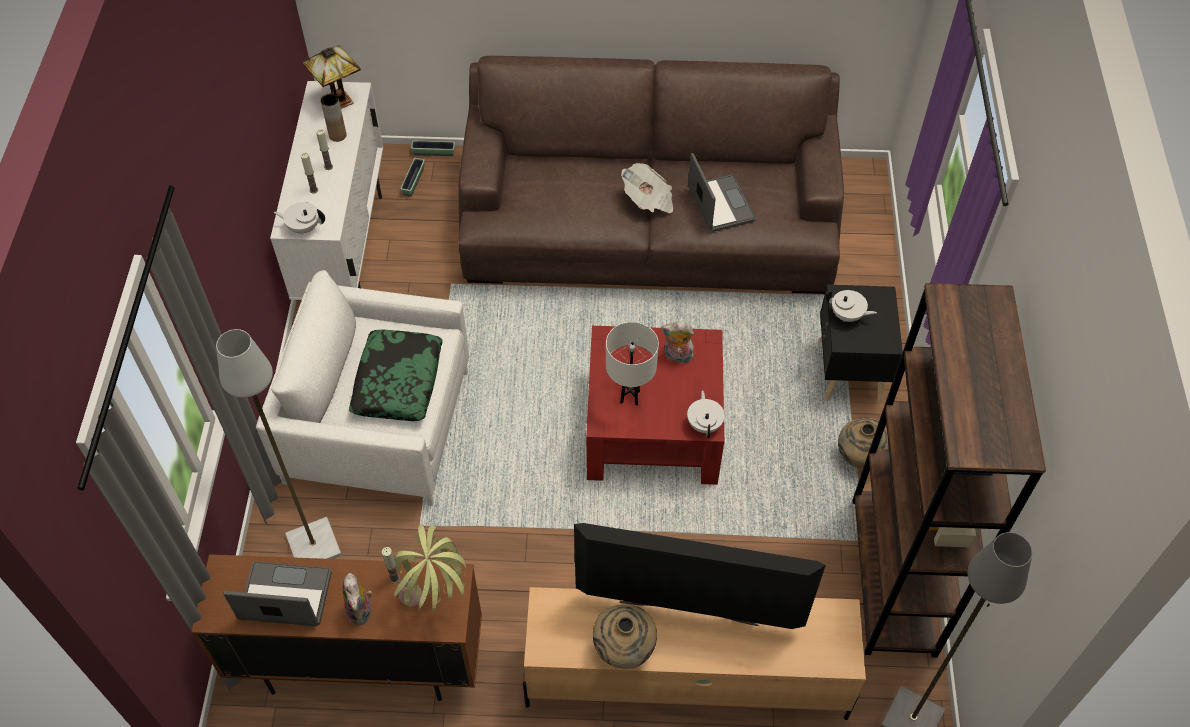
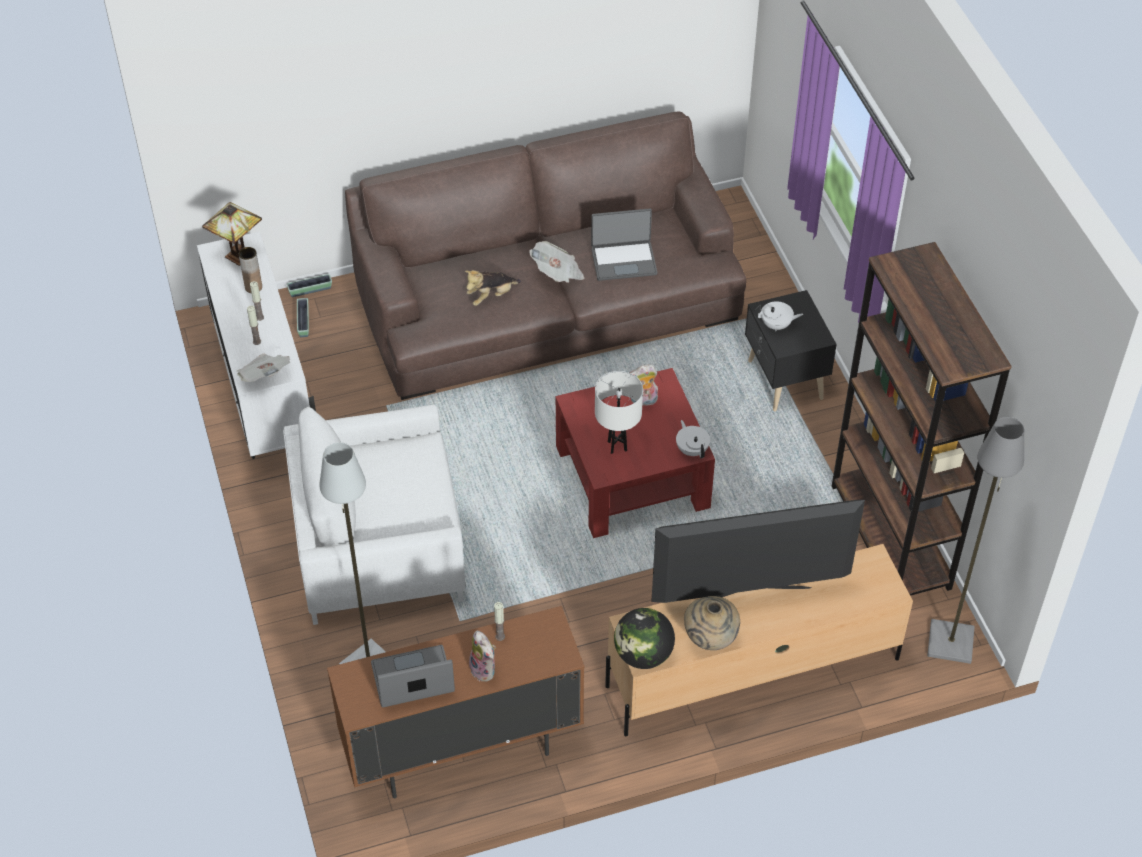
camera: 20 degrees left, 5 degrees down
white teapot [274,202,325,234] -> newspaper [237,354,290,382]
pillow [349,329,442,421] -> none
potted plant [394,524,466,612] -> none
laptop [688,153,755,232] -> laptop turned 120 degrees clockwise [591,208,658,281]
beige vase [838,417,889,469] -> none
none -> plush toy [465,270,521,306]
none -> globe [614,608,675,669]

